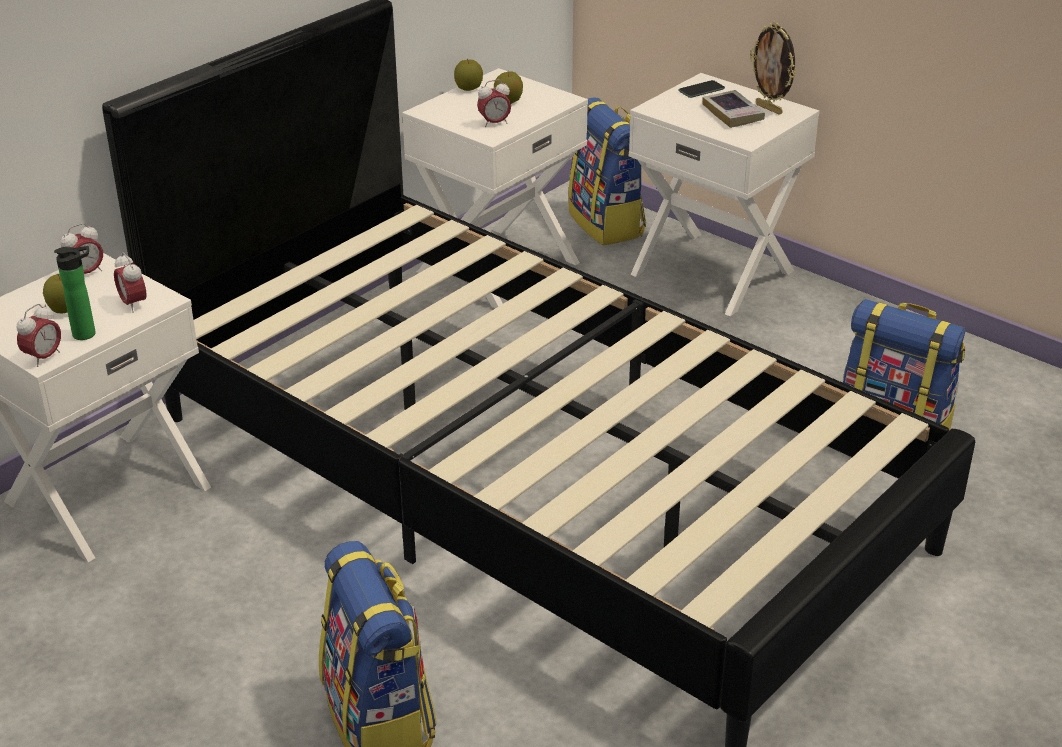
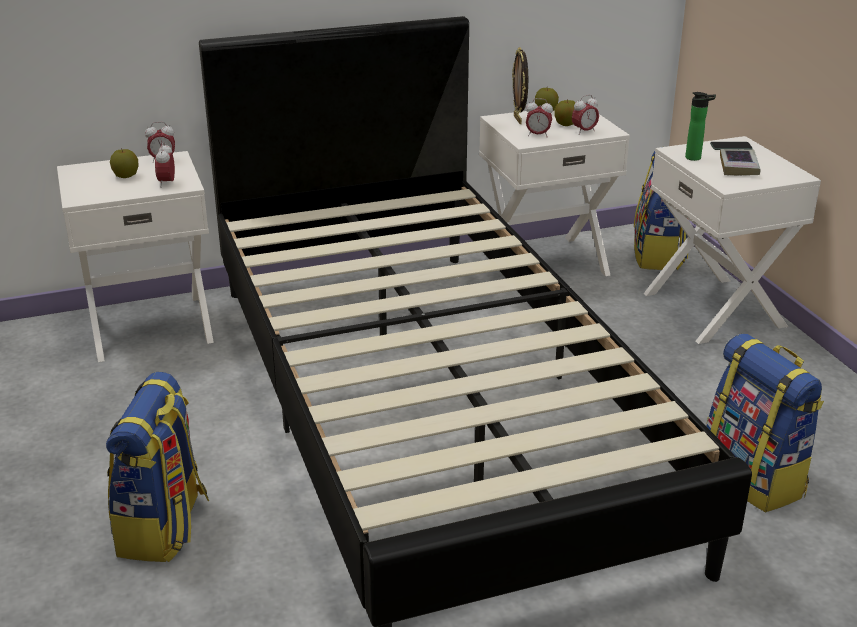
camera: 30 degrees right, 5 degrees down
alarm clock [16,304,61,367] -> alarm clock moved to [572,95,599,135]
bottle [54,246,96,340] -> bottle moved to [685,92,716,161]
picture frame [750,22,796,115] -> picture frame moved to [512,47,528,124]

